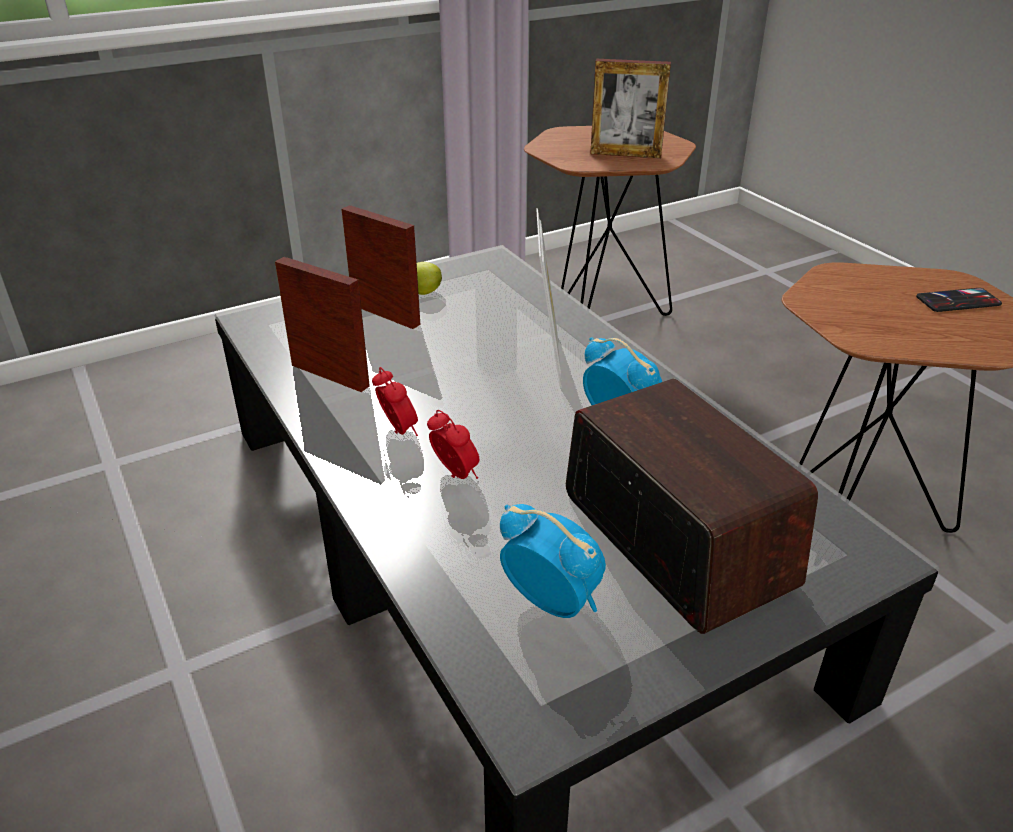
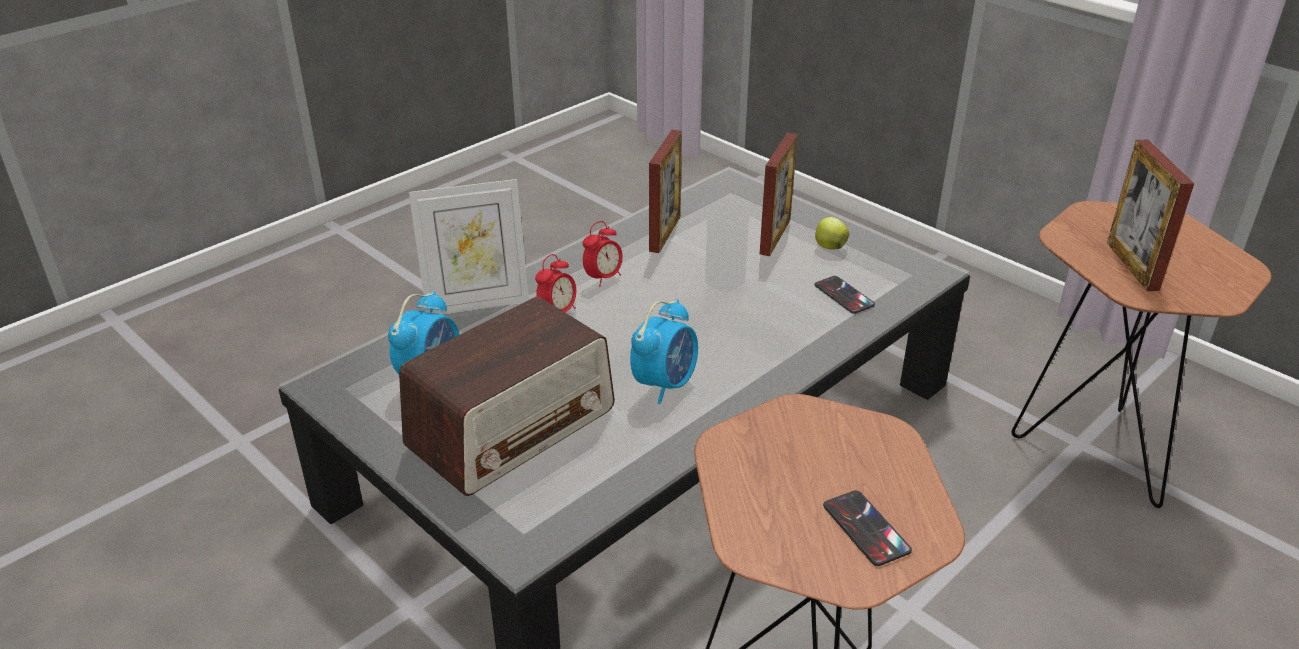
camera: 75 degrees right, 0 degrees up
picture frame [536,208,561,386] -> picture frame moved to [409,179,529,314]
none -> phone [814,276,875,314]

